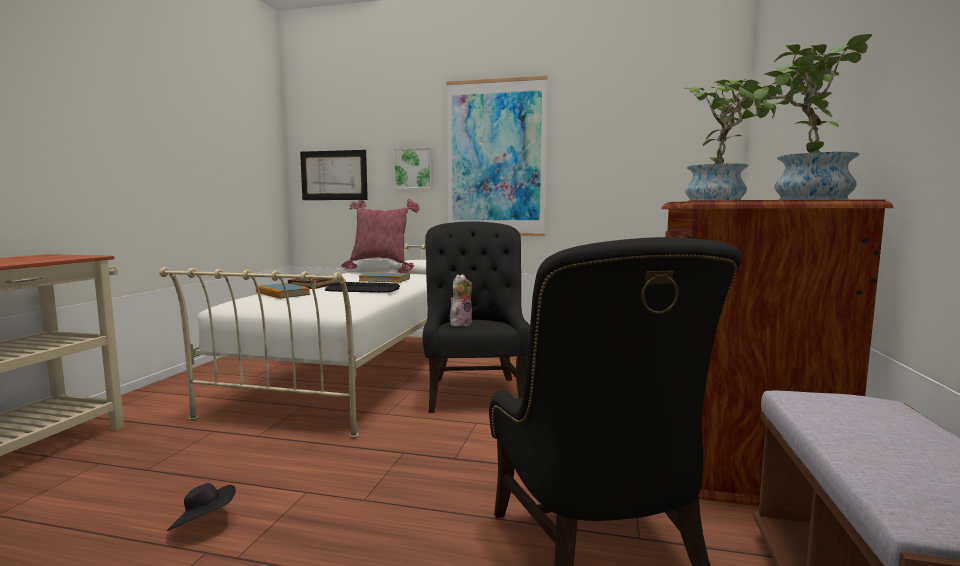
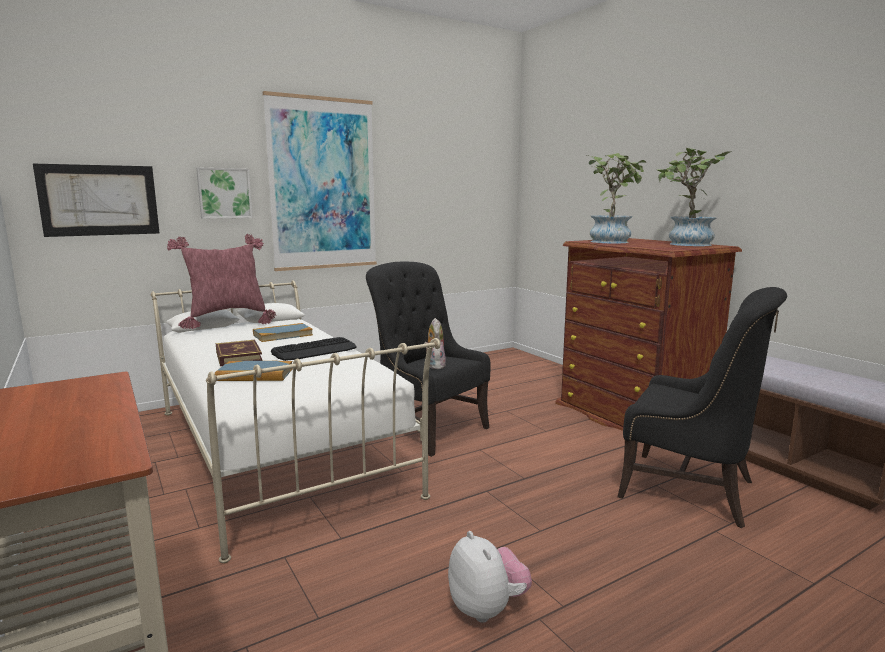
camera: 45 degrees left, 5 degrees up
black hat [167,483,236,531] -> plush toy [448,531,532,623]

